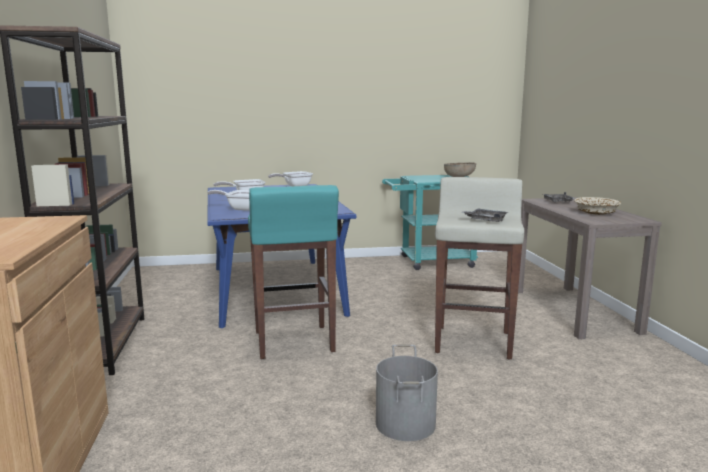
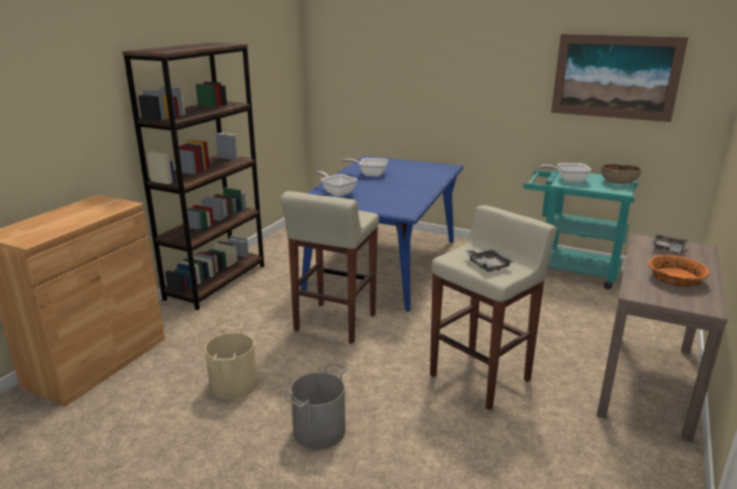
camera: 35 degrees right, 10 degrees up
turquoise stool [248,185,339,359] -> beige stool [281,191,379,344]
frying pan [268,171,313,186] -> frying pan moved to [538,163,591,183]
beige bowl [574,197,621,215] -> orange bowl [648,255,710,287]
none -> beige bucket [205,323,258,400]
none -> picture [551,34,688,122]

